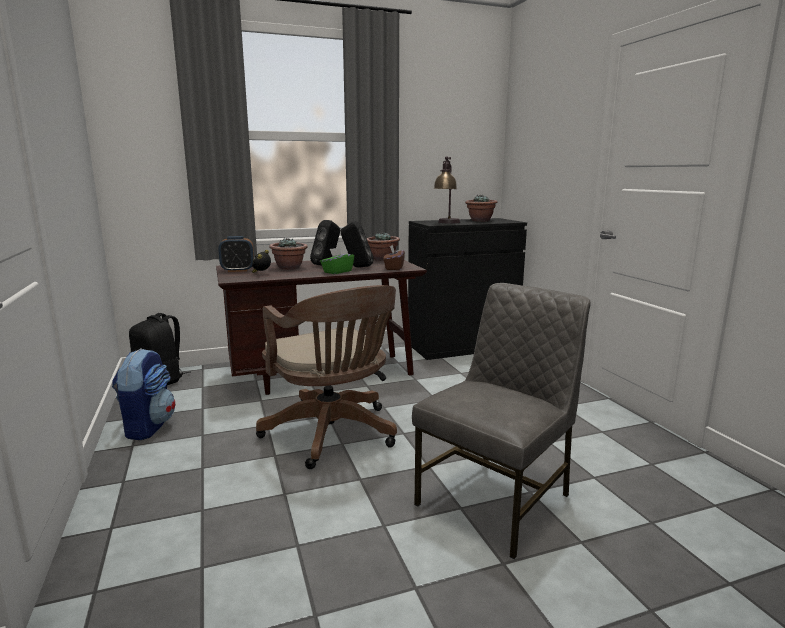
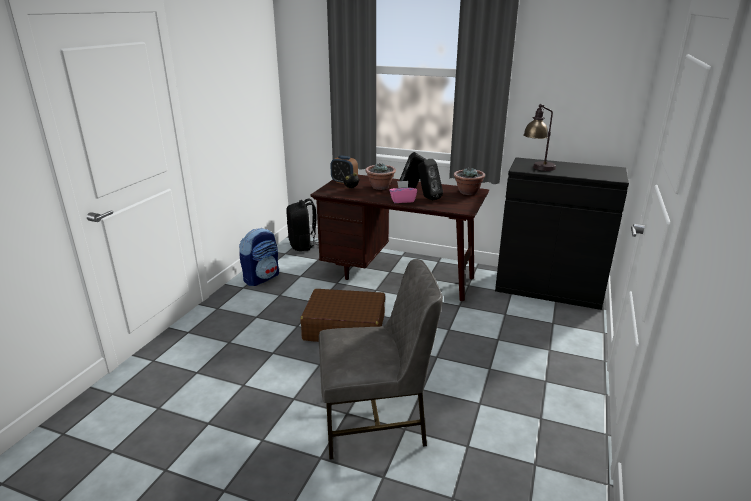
camera: 40 degrees right, 10 degrees up
brown office chair [256,285,397,469] -> brown suitcase [300,289,385,342]
green tissue box [320,247,354,274] -> pink tissue box [389,181,417,203]
brown tissue box [383,244,405,270] -> none
potted plant [465,195,498,222] -> none

